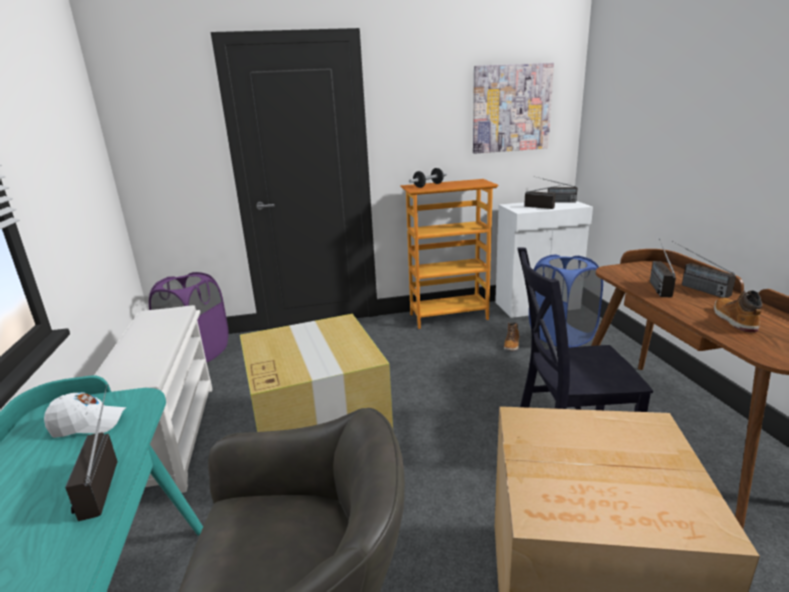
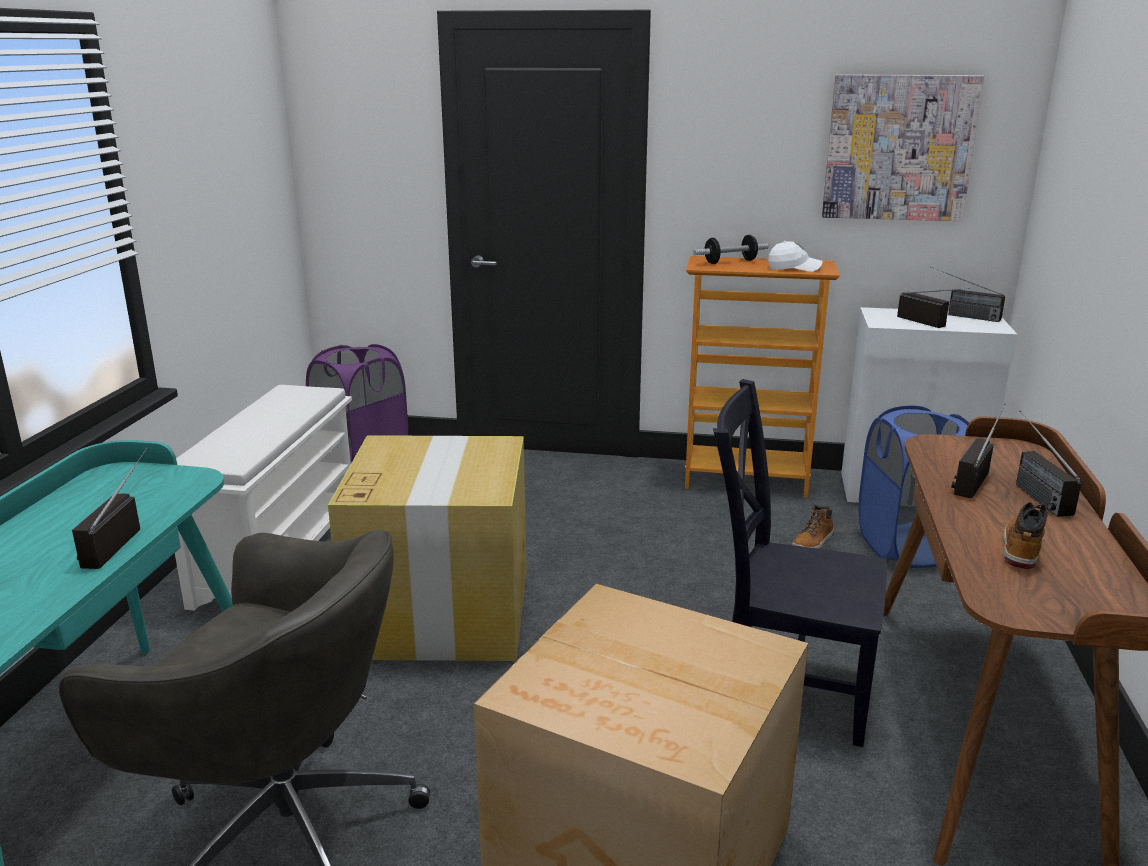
camera: 20 degrees right, 0 degrees up
white cap [44,393,126,438] -> white cap moved to [768,241,823,272]

